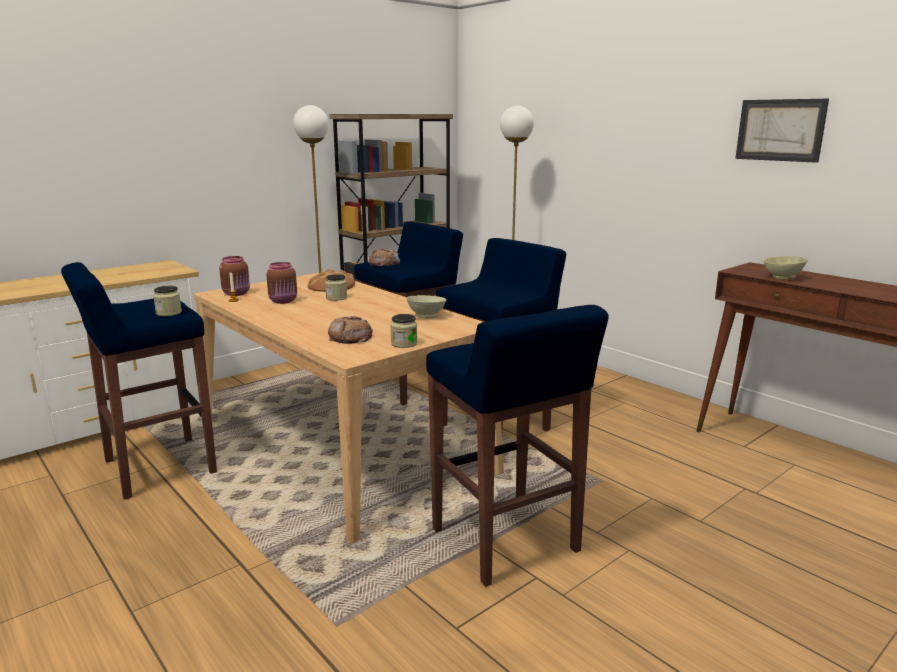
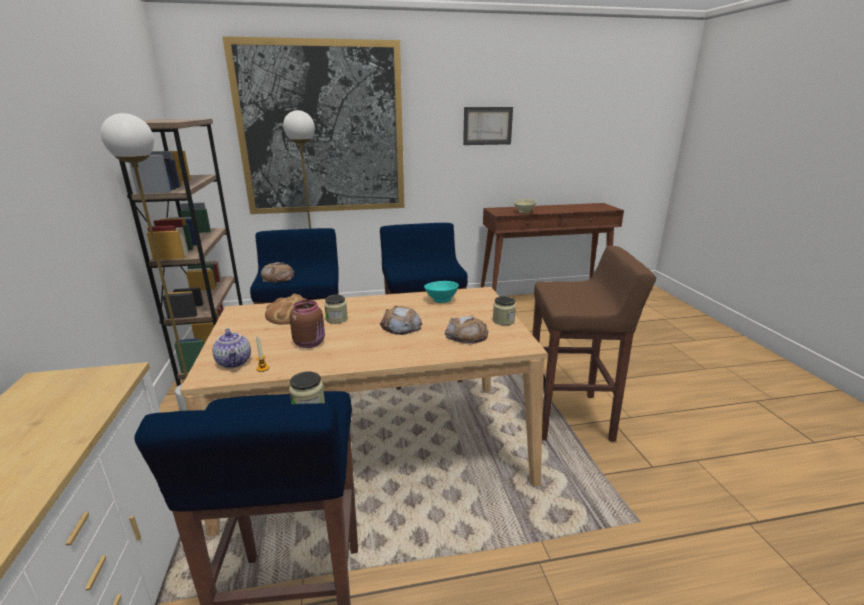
camera: 60 degrees left, 5 degrees up
brown jar [219,256,250,296] -> teapot [212,328,251,368]
beige bowl [406,295,447,318] -> turquoise bowl [424,281,459,303]
blue stool [426,305,609,587] -> brown stool [532,246,656,441]
none -> picture [222,36,404,214]
none -> bread [380,306,422,335]

